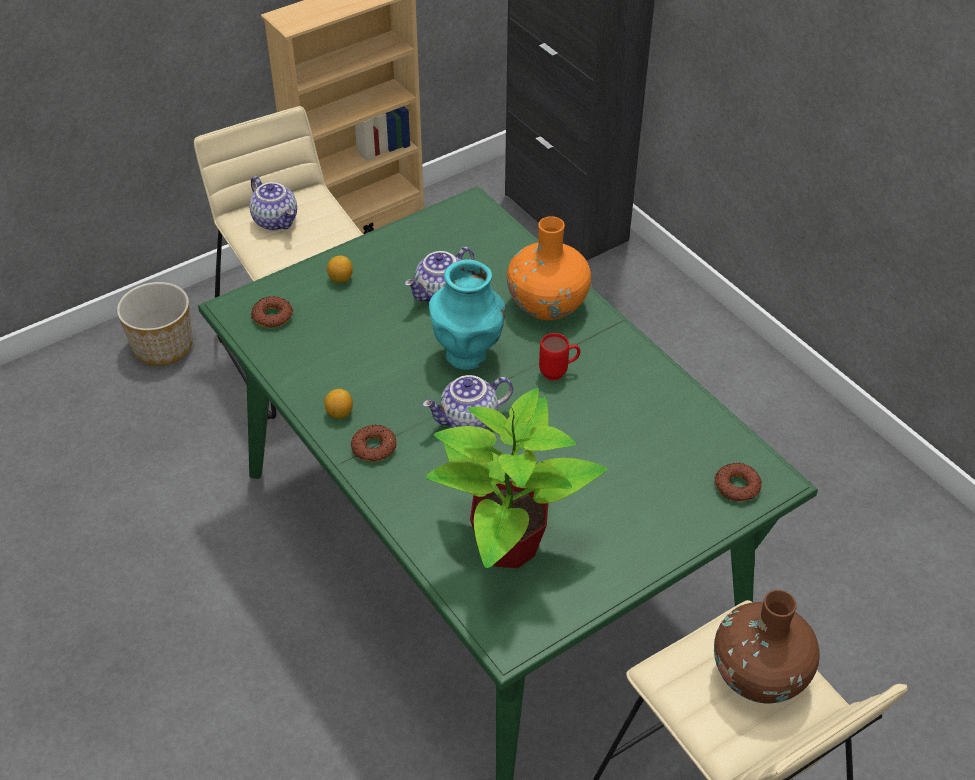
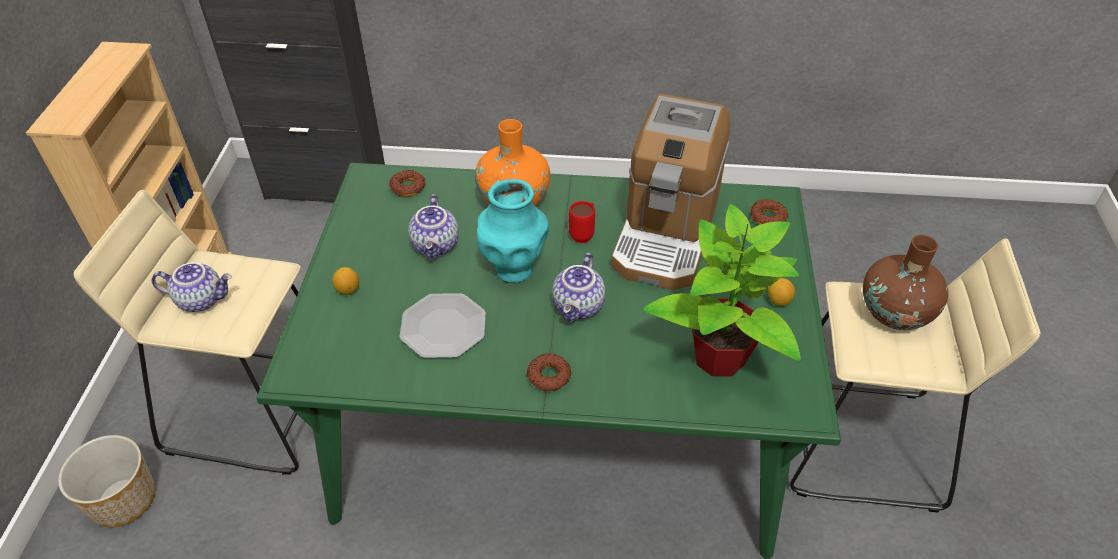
camera: 50 degrees left, 0 degrees up
donut [251,296,293,328] -> donut moved to [389,170,425,197]
lemon [324,389,353,419] -> lemon moved to [768,278,795,306]
none -> plate [400,293,486,358]
none -> coffee machine [611,94,730,290]

